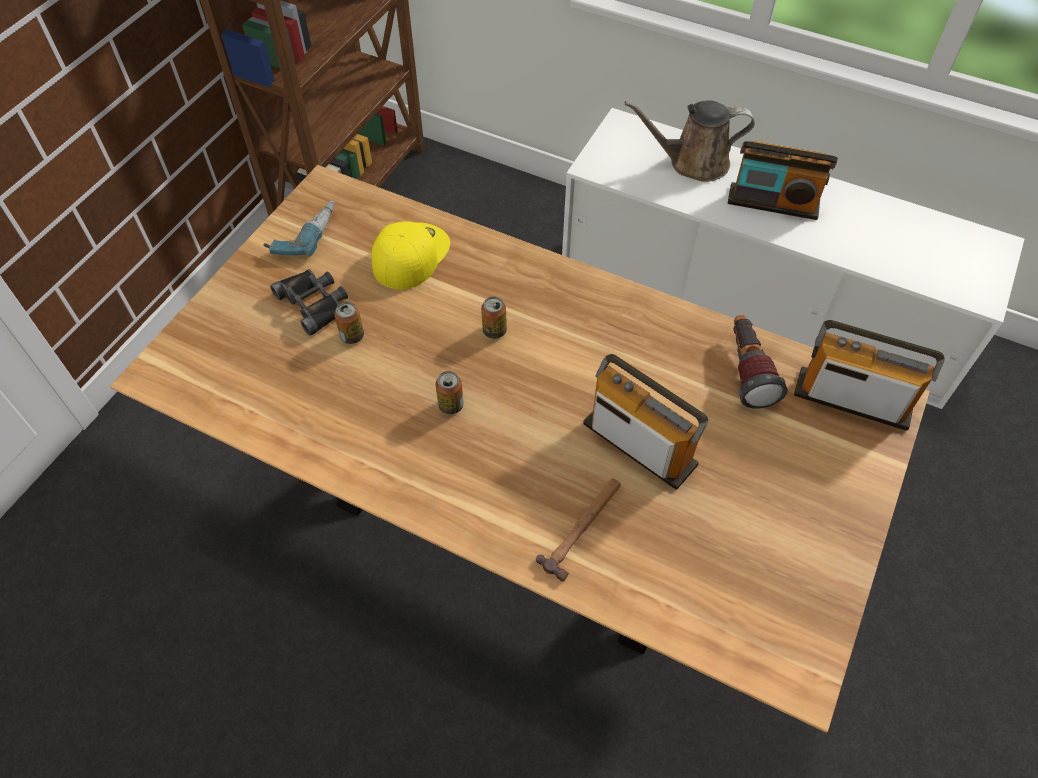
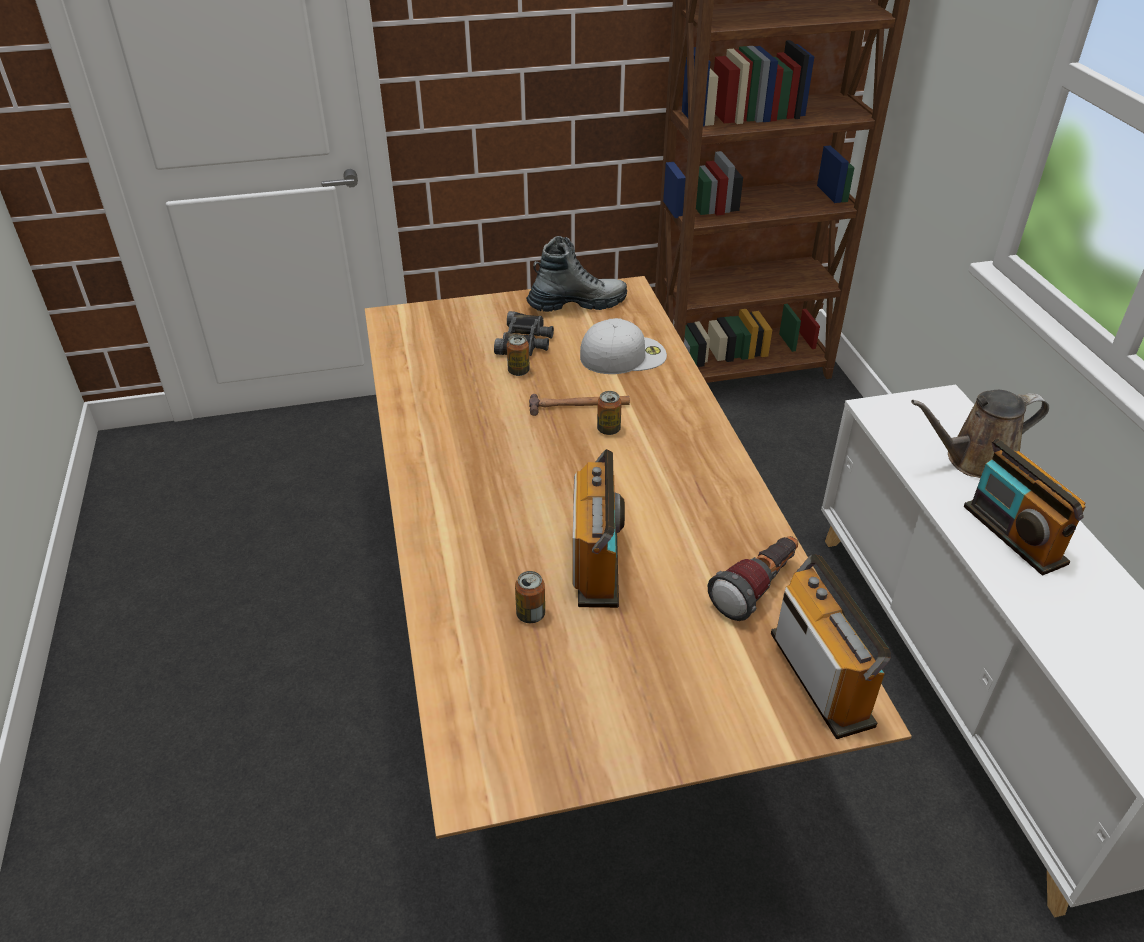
camera: 50 degrees right, 15 degrees down
power drill [263,201,335,257] -> boot [526,236,627,312]
yellow cap [372,221,450,290] -> white cap [580,318,667,374]
can [435,371,464,414] -> can moved to [515,571,545,623]
hammer [536,478,621,582] -> hammer moved to [529,394,630,416]
brown watering can [624,100,755,182] -> brown watering can turned 60 degrees counterclockwise [911,390,1049,478]

